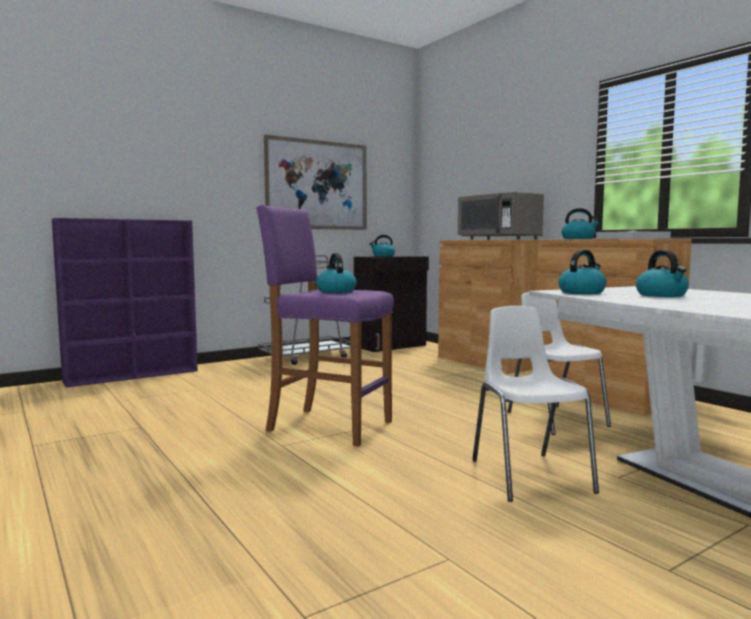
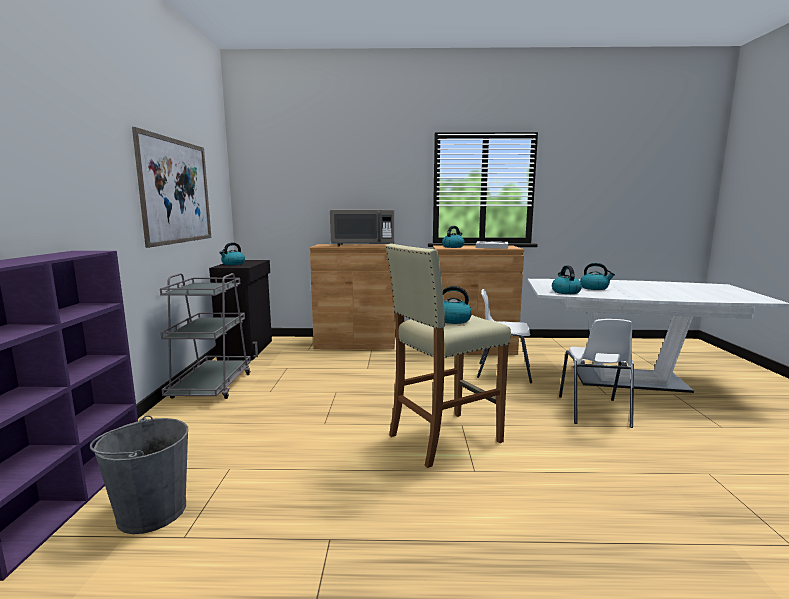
camera: 55 degrees left, 5 degrees up
purple stool [256,205,394,446] -> beige stool [386,244,511,468]
white chair [472,306,599,502] -> white chair turned 105 degrees counterclockwise [559,319,634,428]
none -> grey bucket [90,415,188,534]

